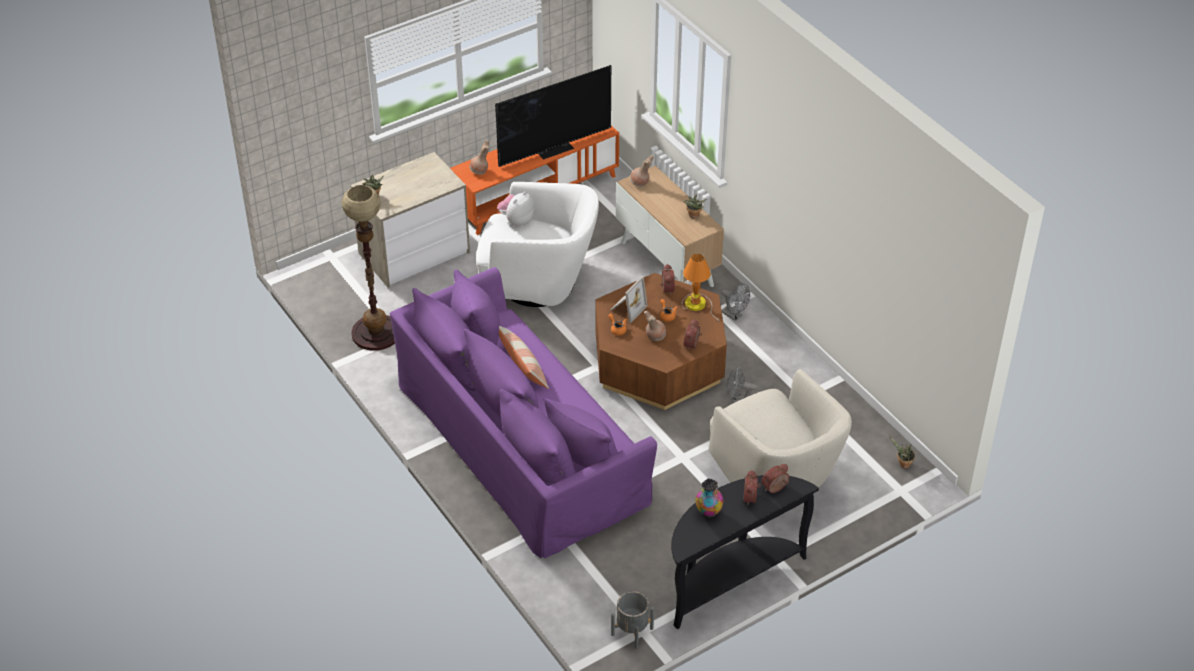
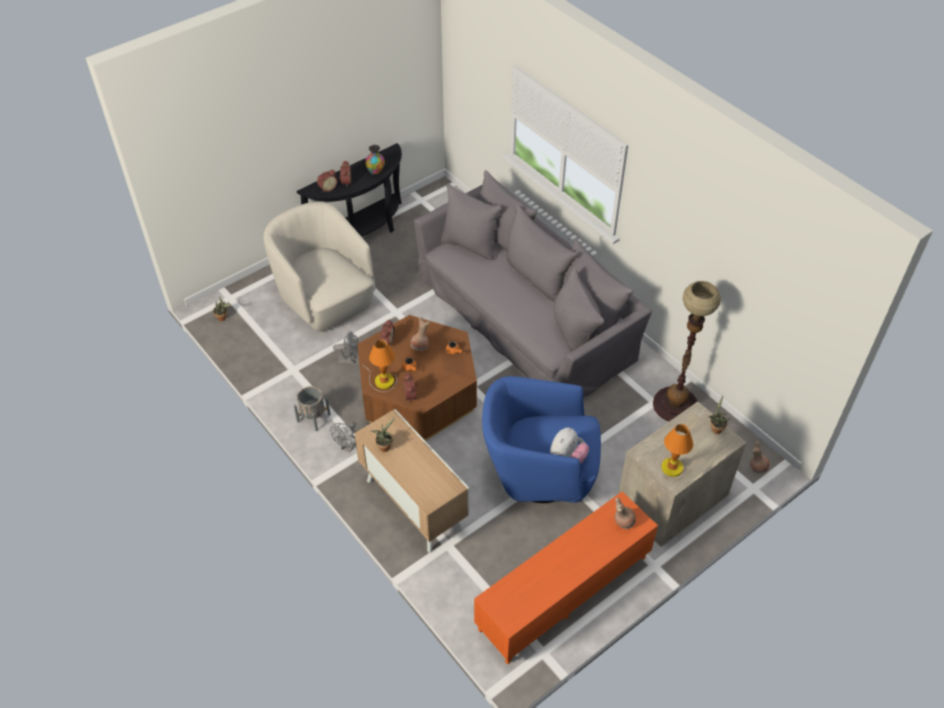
camera: 175 degrees right, 5 degrees up
purple sofa [390,267,657,558] -> grey sofa [414,170,652,397]
white armchair [476,182,599,307] -> blue armchair [482,376,601,503]
television [495,65,611,167] -> none
pillow [499,326,549,389] -> none
picture frame [611,276,647,323] -> none
grey planter [611,591,654,649] -> grey planter moved to [294,386,331,431]
brown vase [630,155,654,187] -> brown vase moved to [750,441,769,474]
grey fan [721,283,750,321] -> grey fan turned 105 degrees counterclockwise [330,421,356,452]
none -> table lamp [645,424,693,481]

